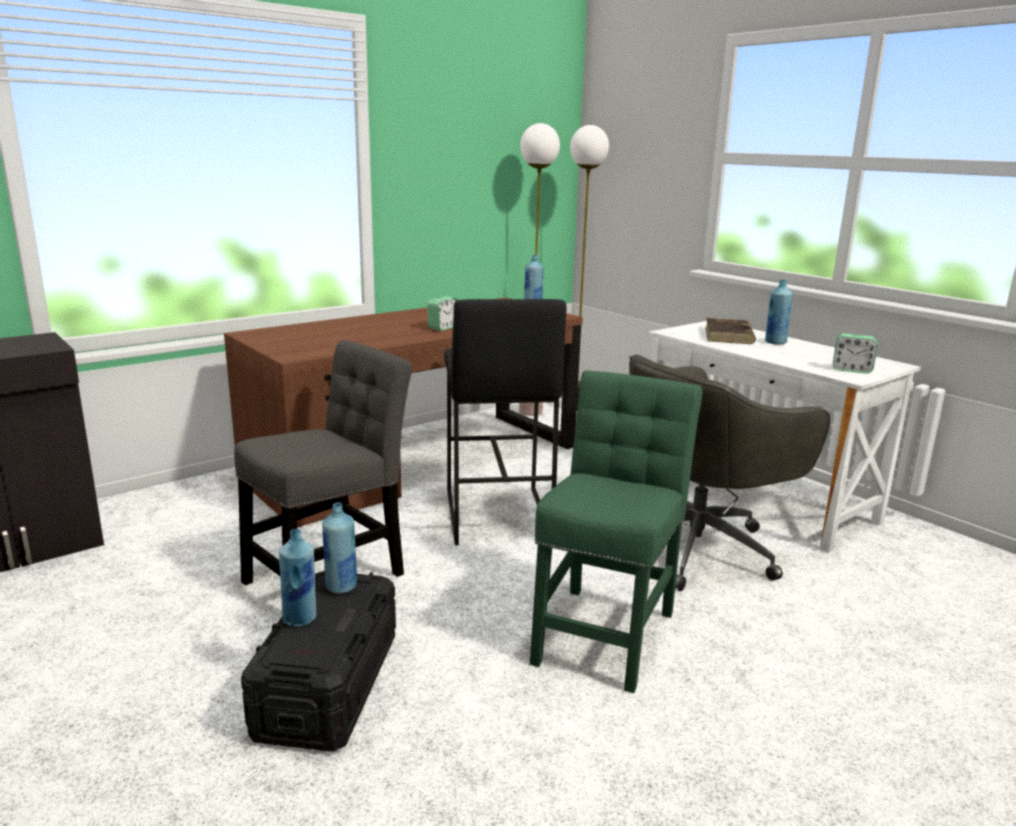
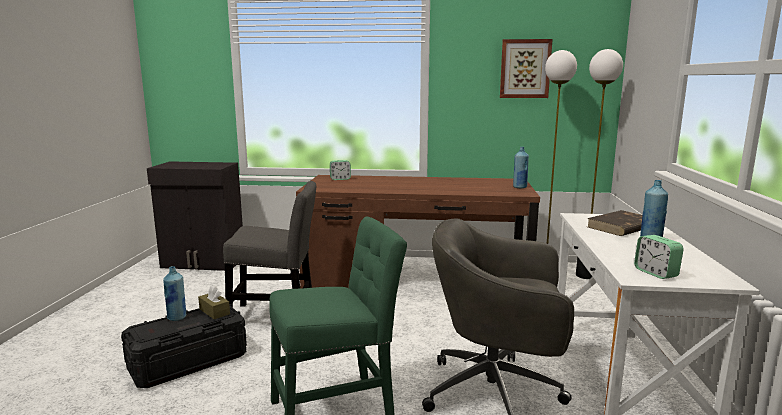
camera: 45 degrees right, 5 degrees down
blue bottle [322,502,357,594] -> brown tissue box [198,286,230,319]
alarm clock [427,296,458,331] -> alarm clock moved to [330,160,351,180]
black stool [444,299,566,545] -> none
none -> picture [500,39,553,98]

